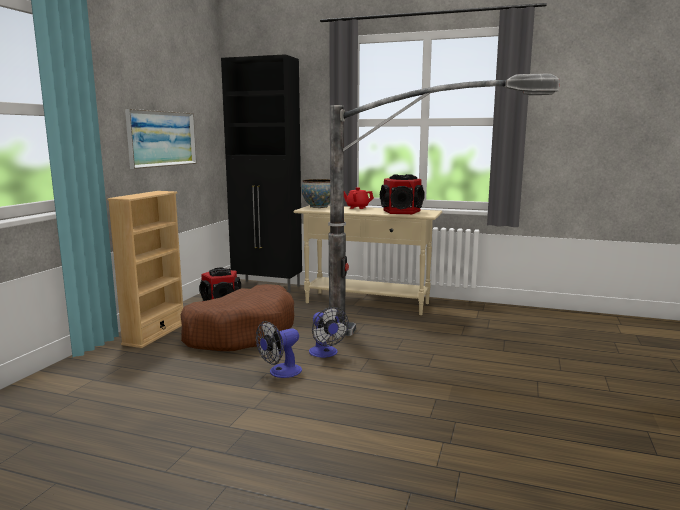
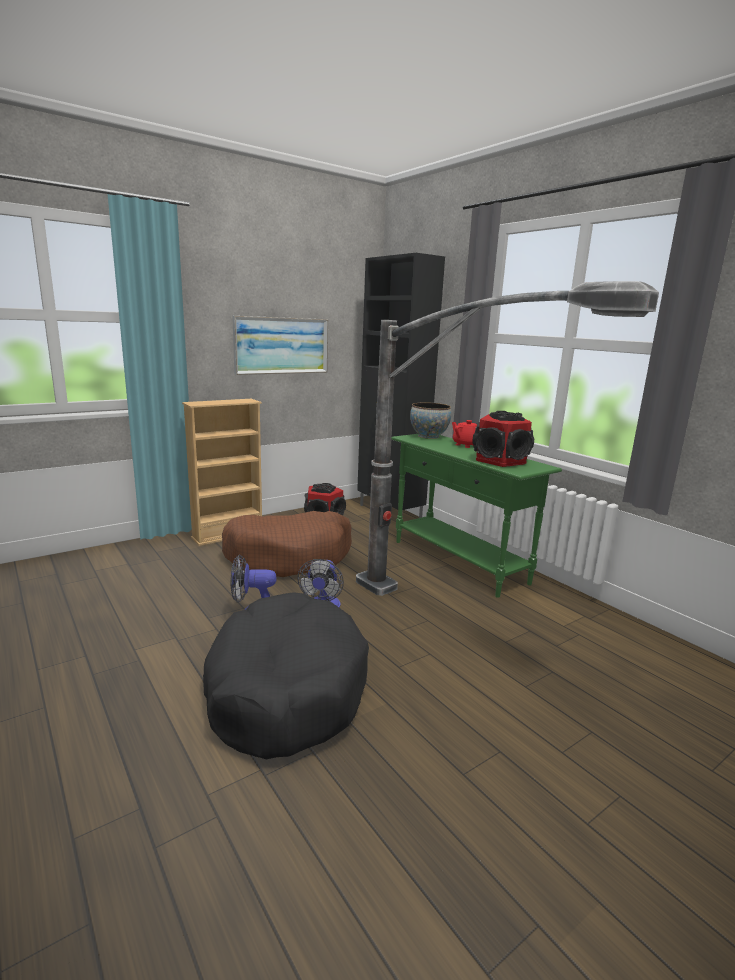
camera: 35 degrees right, 5 degrees up
beige console table [293,205,442,315] -> green console table [391,434,562,598]
none -> black dog bed [203,592,369,759]

